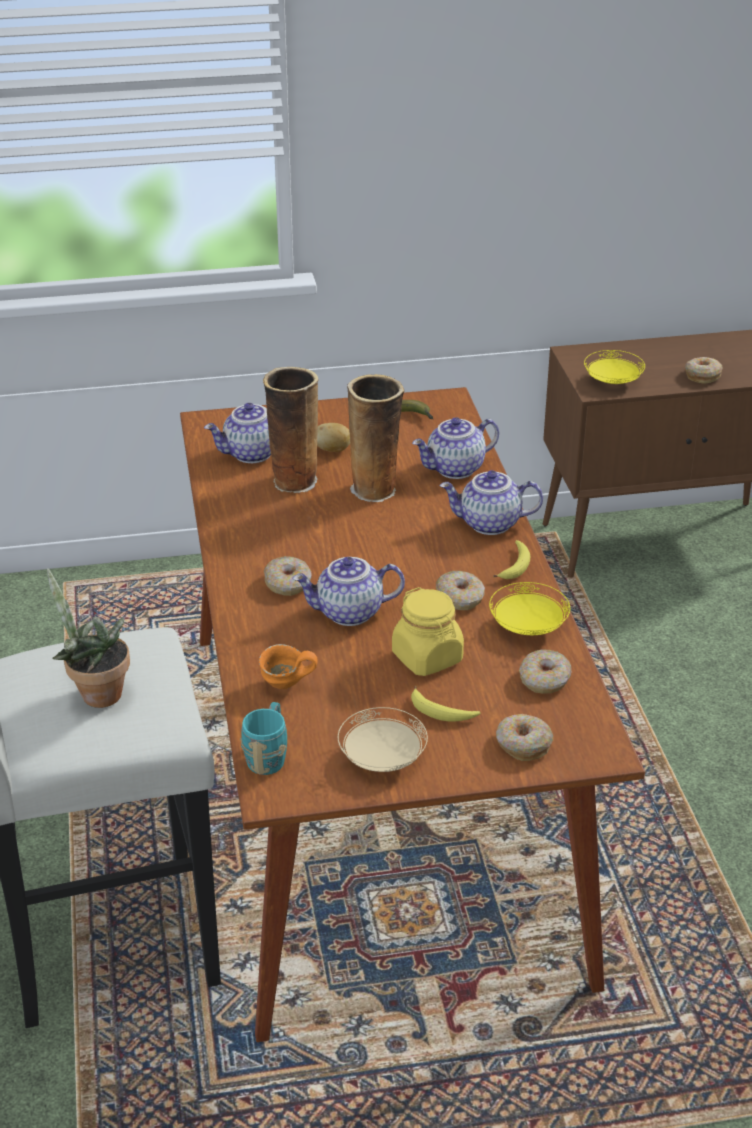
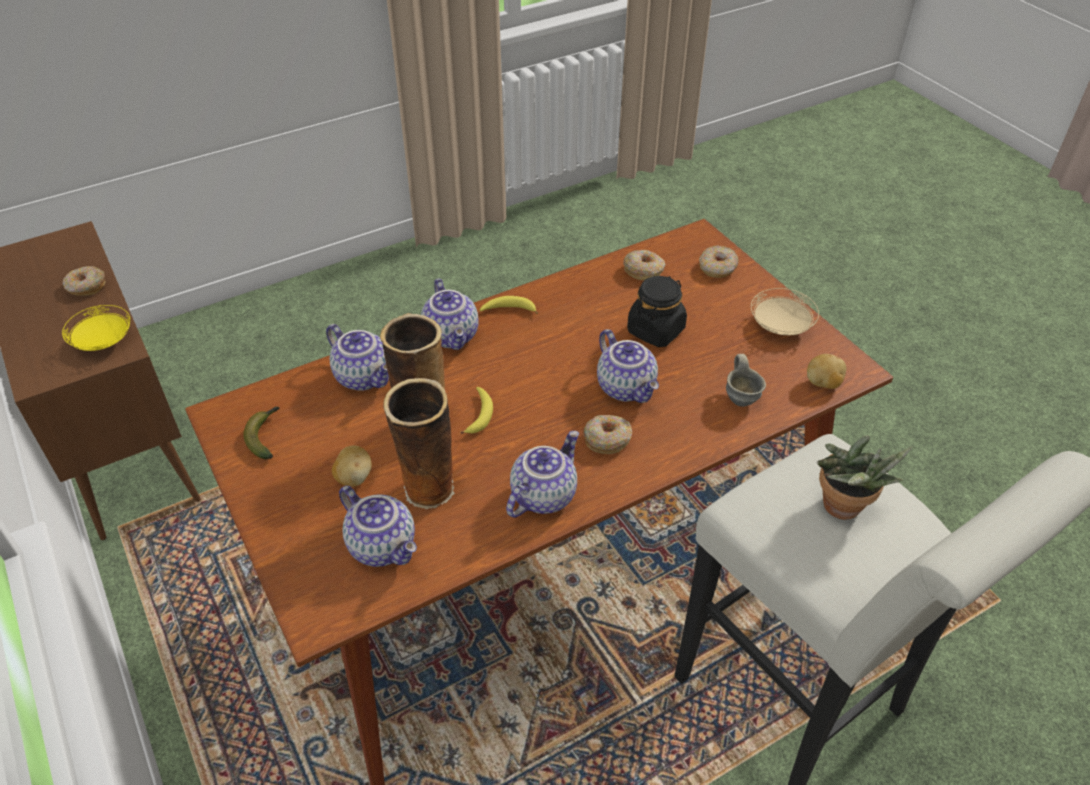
camera: 110 degrees left, 10 degrees up
turquoise mug [240,702,287,775] -> potato [807,354,846,389]
orange mug [259,644,318,689] -> grey mug [726,354,766,407]
yellow jar [392,587,464,676] -> black jar [627,276,687,347]
banana [411,686,480,721] -> banana moved to [460,387,493,434]
donut [436,571,485,610] -> none
yellow plate [489,582,570,635] -> none
none -> teapot [506,431,579,518]

